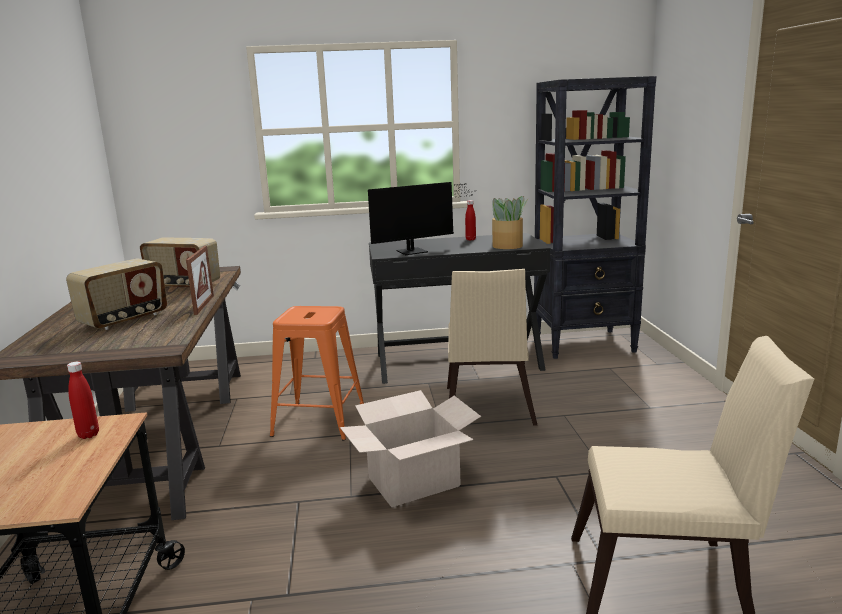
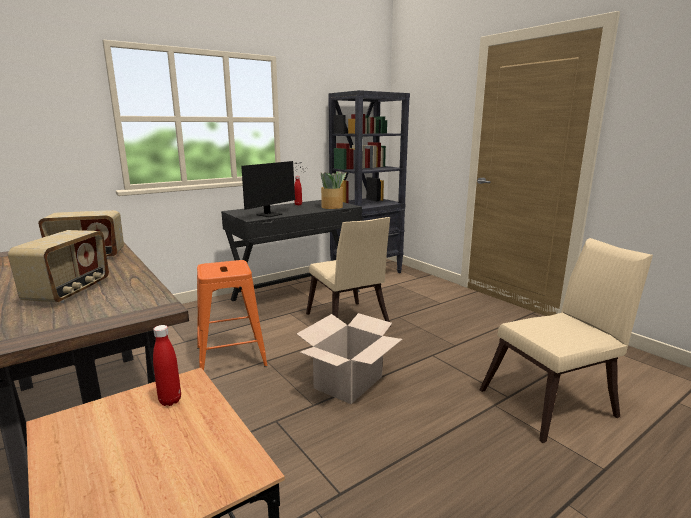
camera: 30 degrees left, 0 degrees up
picture frame [186,246,214,315] -> none

